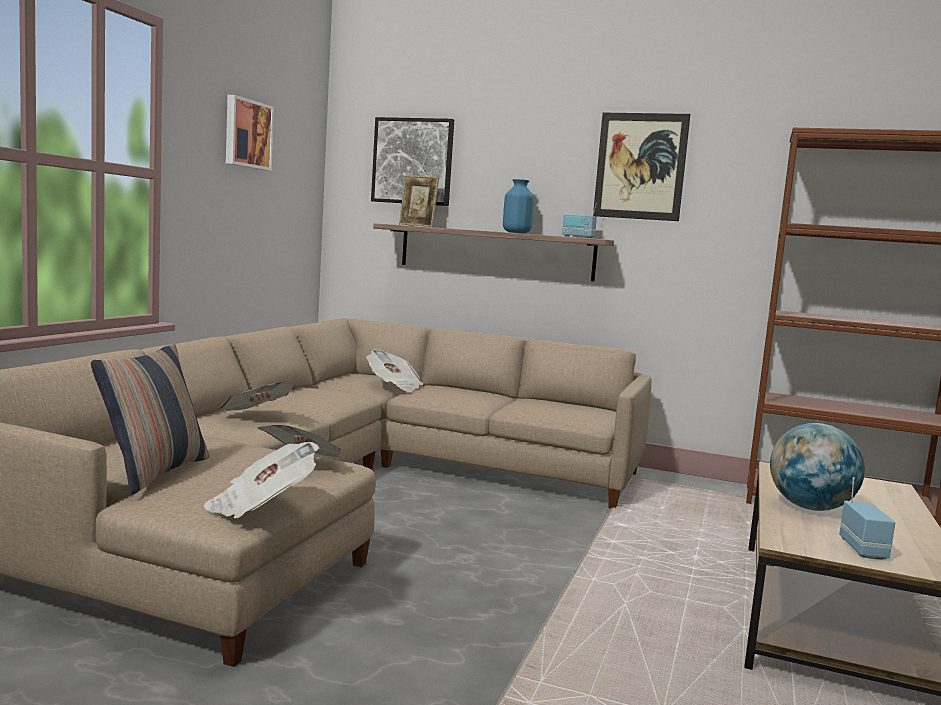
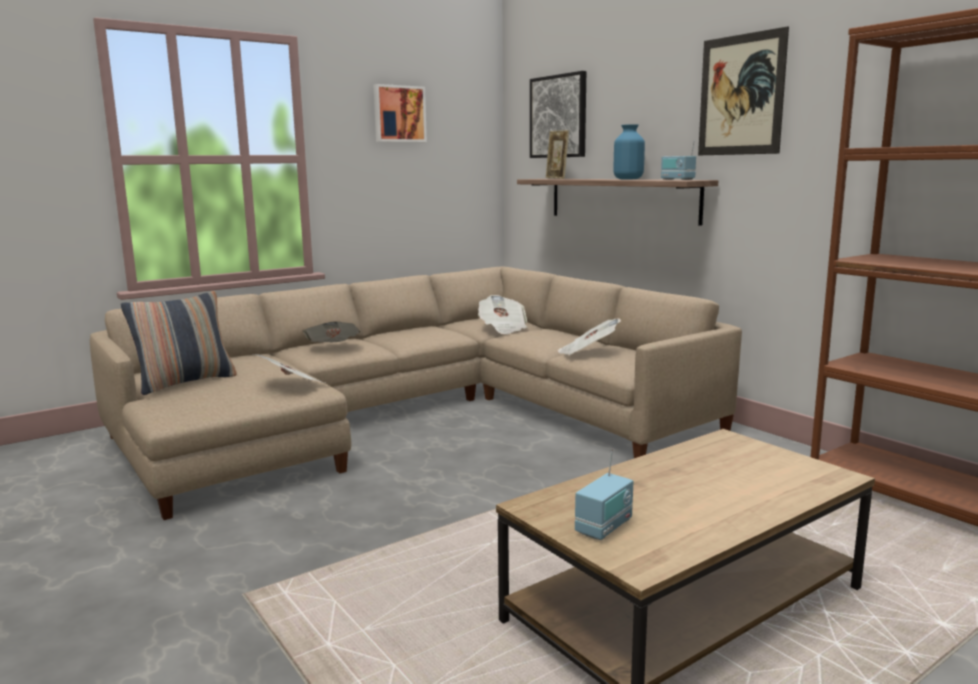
camera: 35 degrees right, 5 degrees up
newspaper [203,442,319,518] -> newspaper moved to [558,318,621,355]
globe [770,423,865,511] -> none

